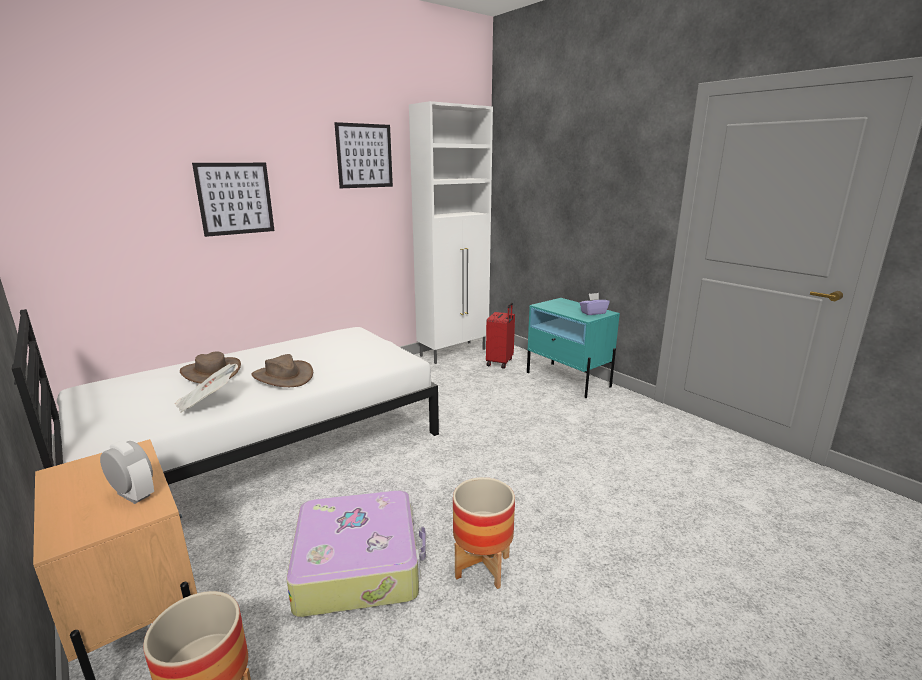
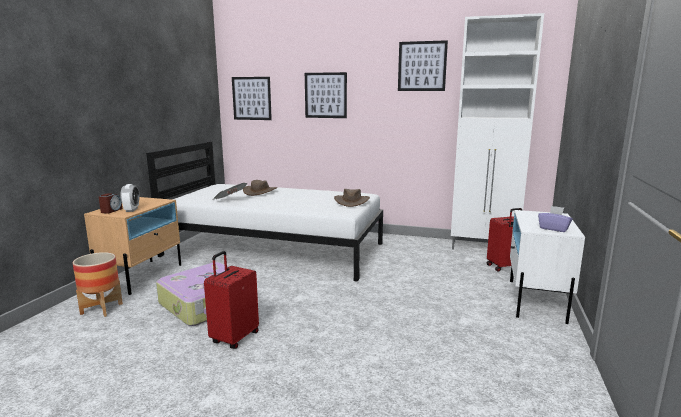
camera: 55 degrees right, 5 degrees down
brown hat [251,354,313,387] -> brown hat moved to [334,189,370,207]
planter [453,477,515,589] -> red suitcase [204,251,259,349]
turquoise nightstand [527,298,620,398] -> white nightstand [510,210,585,324]
none -> alarm clock [99,193,122,214]
none -> picture [232,77,272,120]

